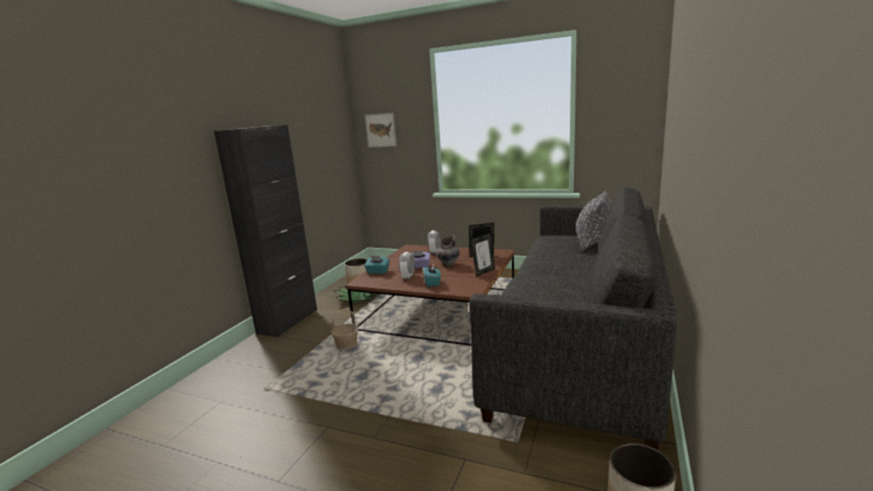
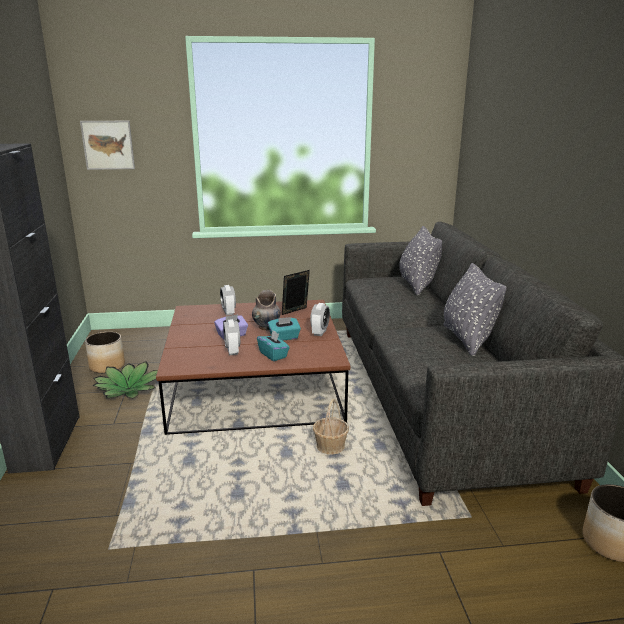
camera: 30 degrees left, 5 degrees up
basket [331,308,358,350] -> basket moved to [313,399,349,455]
turquoise tissue box [364,256,390,274] -> turquoise tissue box moved to [268,317,301,341]
picture frame [471,233,495,277] -> alarm clock [310,303,330,336]
none -> grey pillow [443,263,507,356]

